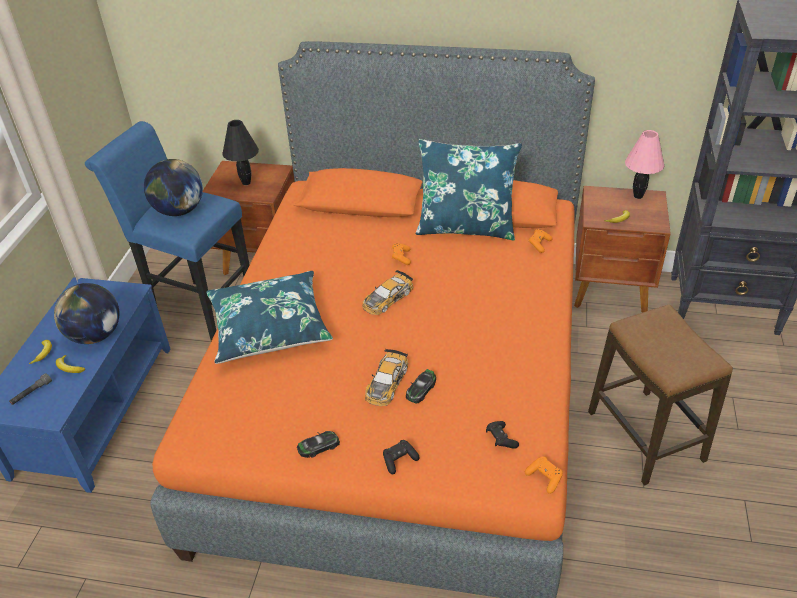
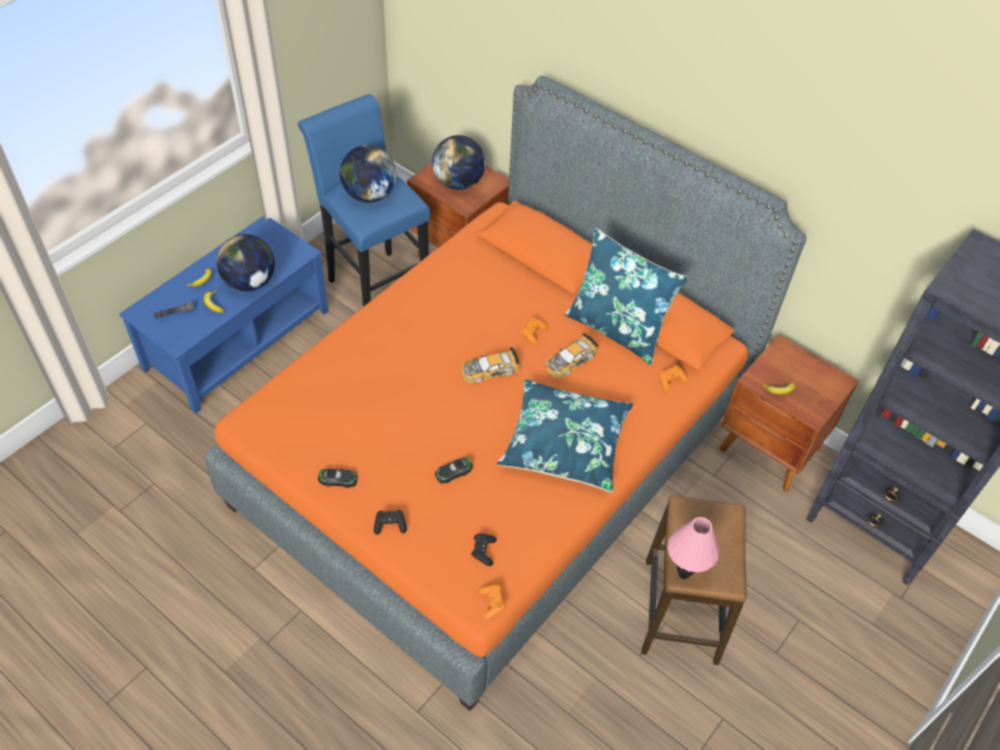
camera: 25 degrees right, 10 degrees up
blue pillow [206,271,333,364] -> blue pillow moved to [497,379,633,492]
black table lamp [222,120,259,185] -> globe [432,135,485,190]
toy car [365,349,408,406] -> toy car moved to [545,333,598,378]
pink table lamp [625,130,664,199] -> pink table lamp moved to [667,517,719,579]

